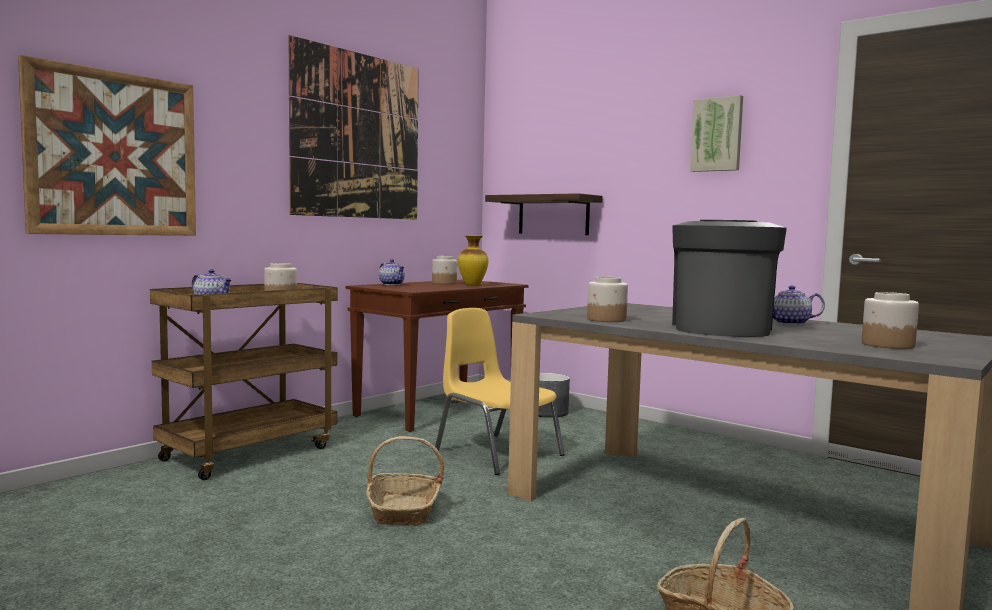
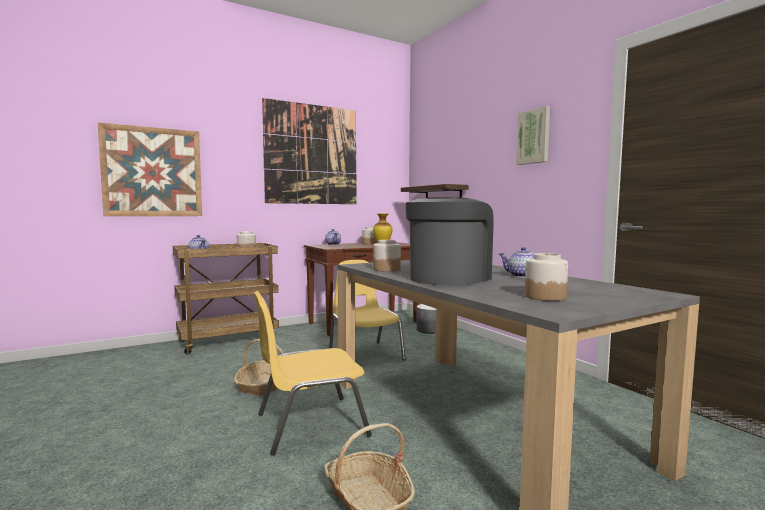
camera: 20 degrees right, 0 degrees up
none -> yellow chair [253,291,372,456]

